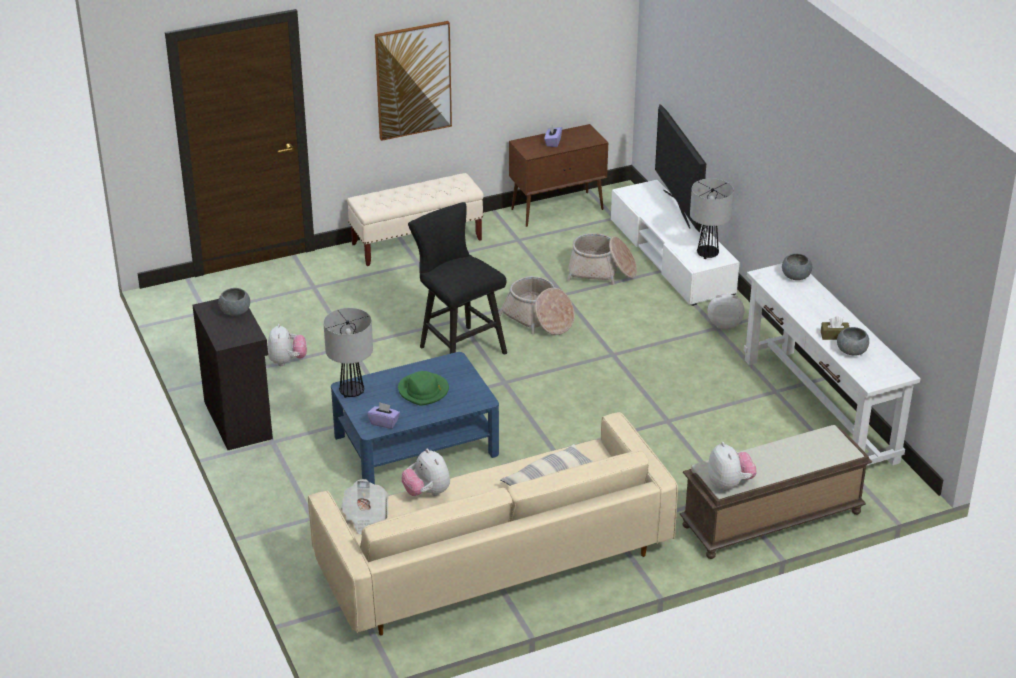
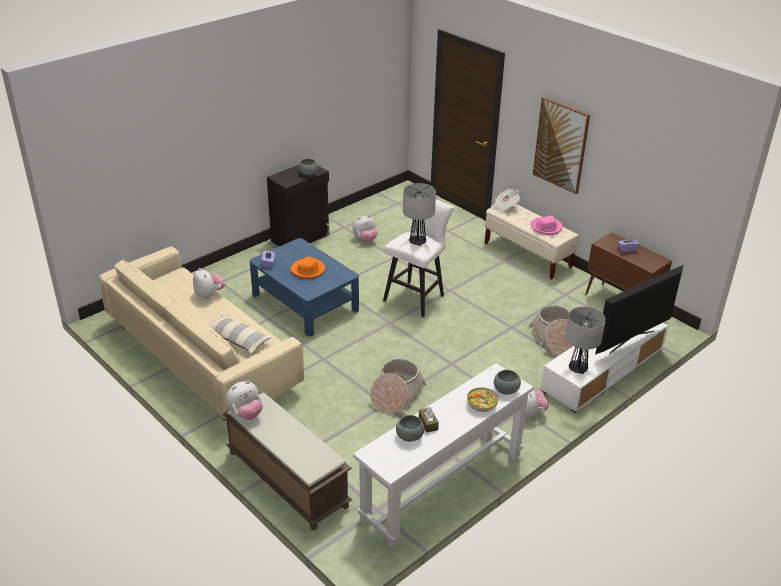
camera: 70 degrees right, 0 degrees up
table lamp [323,308,373,398] -> table lamp moved to [403,183,436,246]
newspaper [341,479,389,535] -> newspaper moved to [491,189,520,212]
green hat [398,371,449,406] -> orange hat [290,256,325,279]
plush toy [402,449,450,496] -> plush toy turned 105 degrees clockwise [193,268,225,299]
black stool [408,202,507,355] -> white stool [383,200,454,317]
basket [499,276,575,335] -> basket moved to [370,359,426,414]
none -> bowl [467,387,498,412]
none -> pink hat [530,216,563,235]

